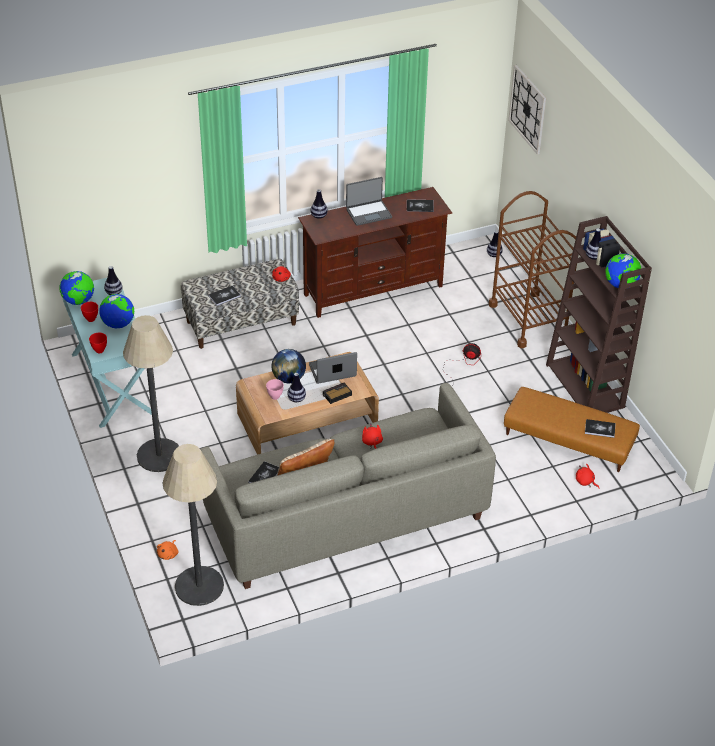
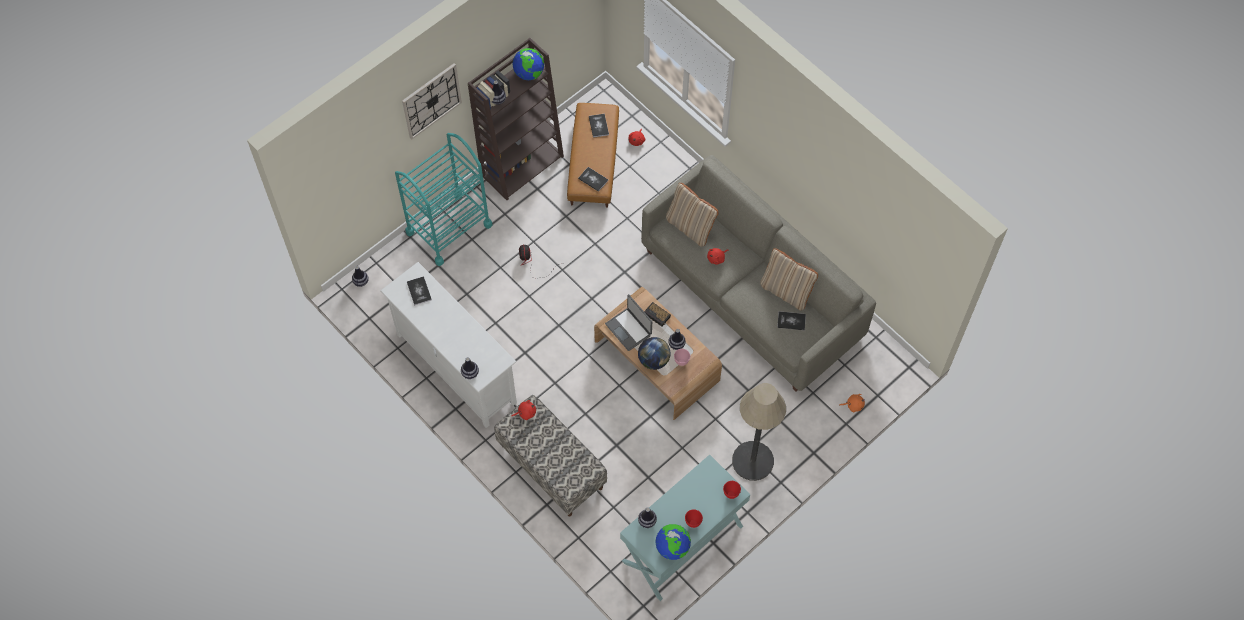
camera: 110 degrees left, 20 degrees up
globe [99,294,134,328] -> none
floor lamp [162,444,224,606] -> none
book [208,286,241,306] -> book moved to [578,167,608,192]
brown tv stand [298,187,452,318] -> white tv stand [380,262,517,428]
laptop [346,177,392,226] -> none
brown cart [489,191,577,348] -> turquoise cart [395,133,493,266]
wall clock [508,65,546,154] -> wall clock moved to [402,63,462,140]
none -> beige pillow [666,183,718,247]

